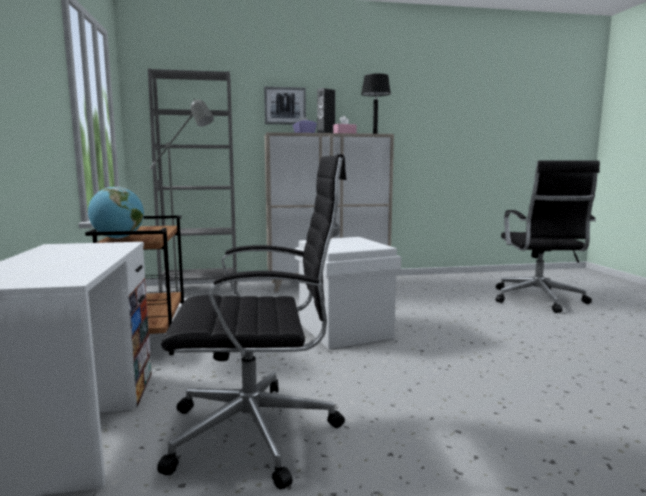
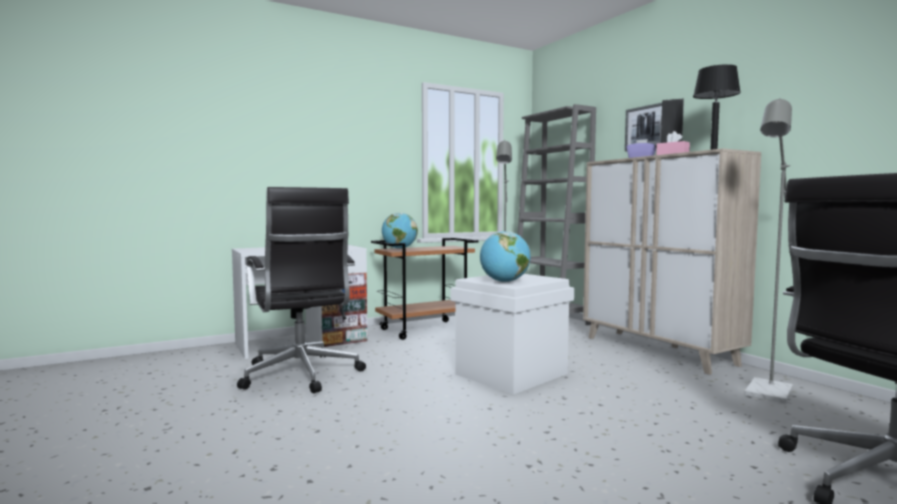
camera: 70 degrees right, 5 degrees down
none -> globe [480,231,531,282]
none -> grey floor lamp [745,98,793,403]

